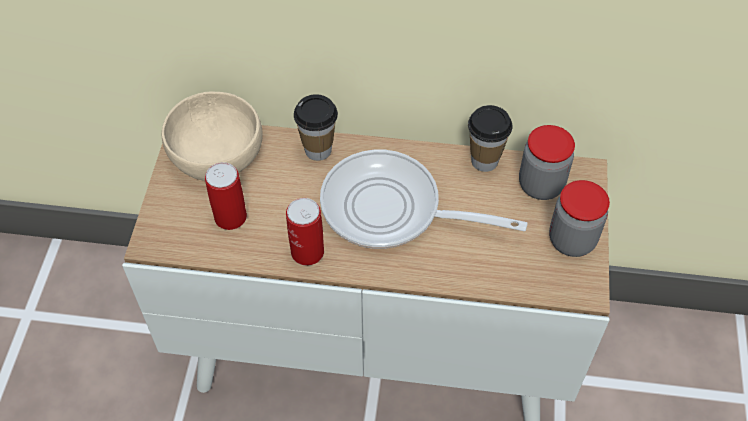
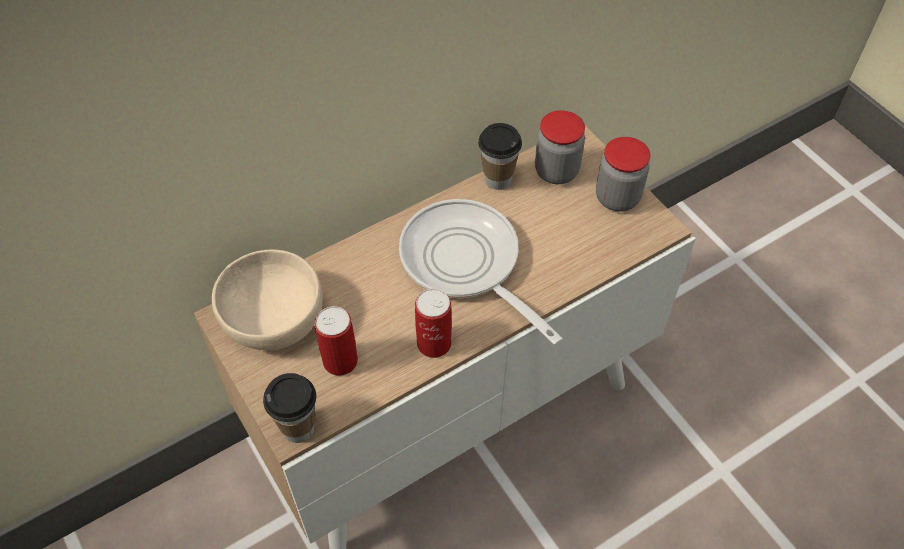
camera: 40 degrees left, 0 degrees up
cup [294,94,338,161] -> cup moved to [263,373,316,443]
frying pan [320,150,528,249] -> frying pan turned 75 degrees clockwise [399,199,563,345]

